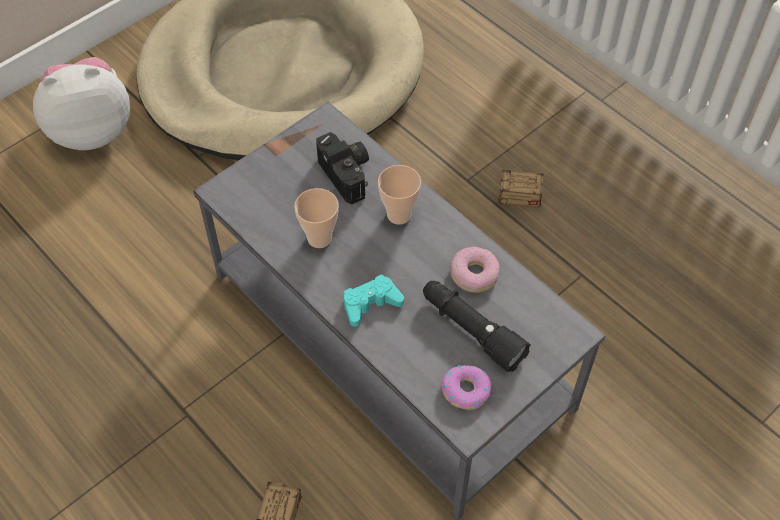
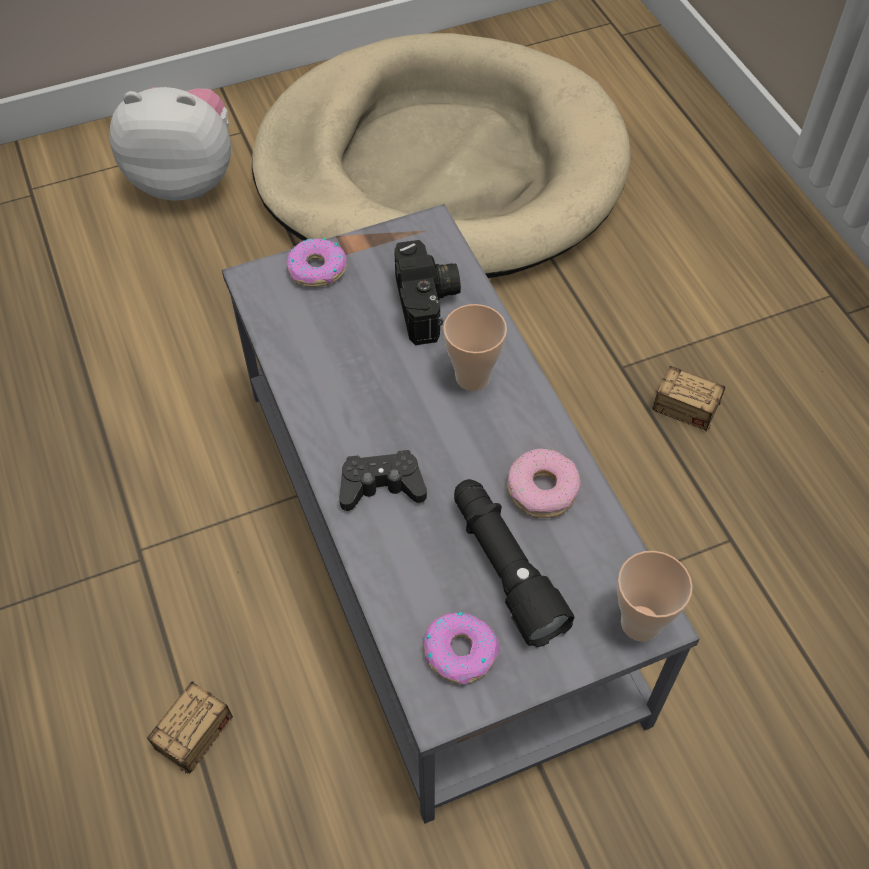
camera: 20 degrees right, 0 degrees up
cup [294,188,339,248] -> cup moved to [617,551,693,642]
turquoise game controller [344,274,404,326] -> black game controller [339,450,427,511]
none -> donut [286,238,347,287]

